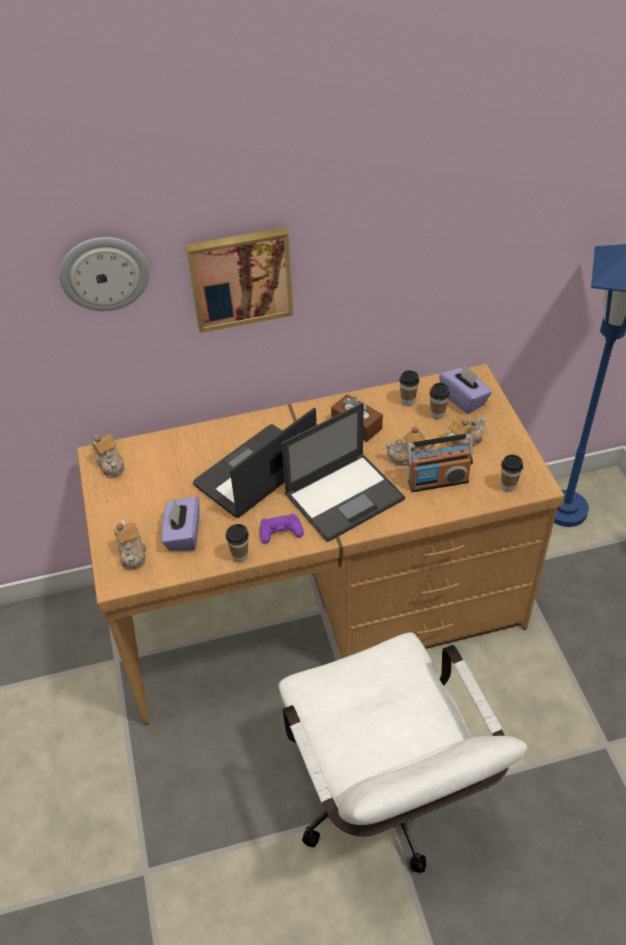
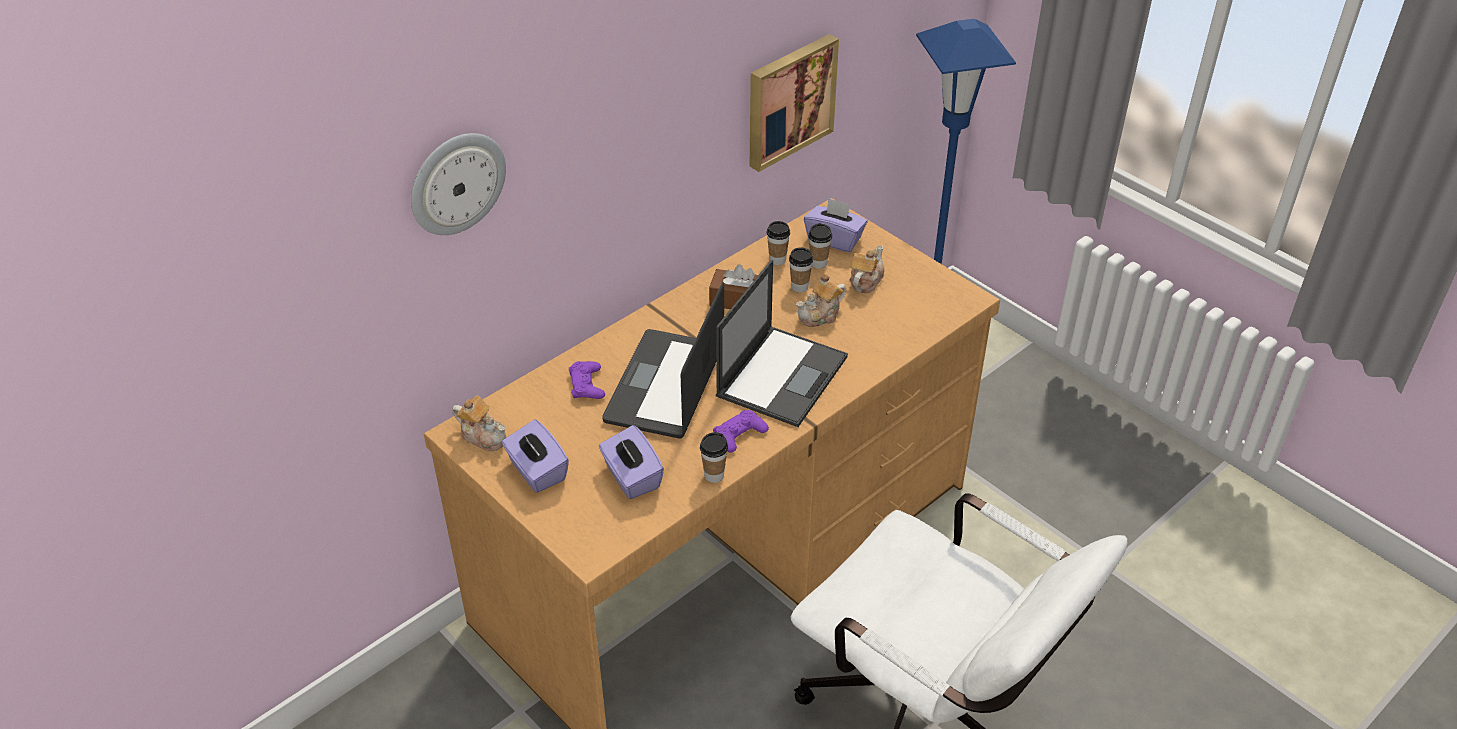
camera: 30 degrees left, 5 degrees down
teapot [114,520,146,570] -> none
picture [186,227,293,333] -> picture moved to [750,34,839,172]
radio [407,433,473,492] -> none
cup [501,455,523,492] -> cup moved to [789,248,813,292]
none -> purple tissue box [502,419,569,493]
none -> purple game controller [569,361,605,399]

